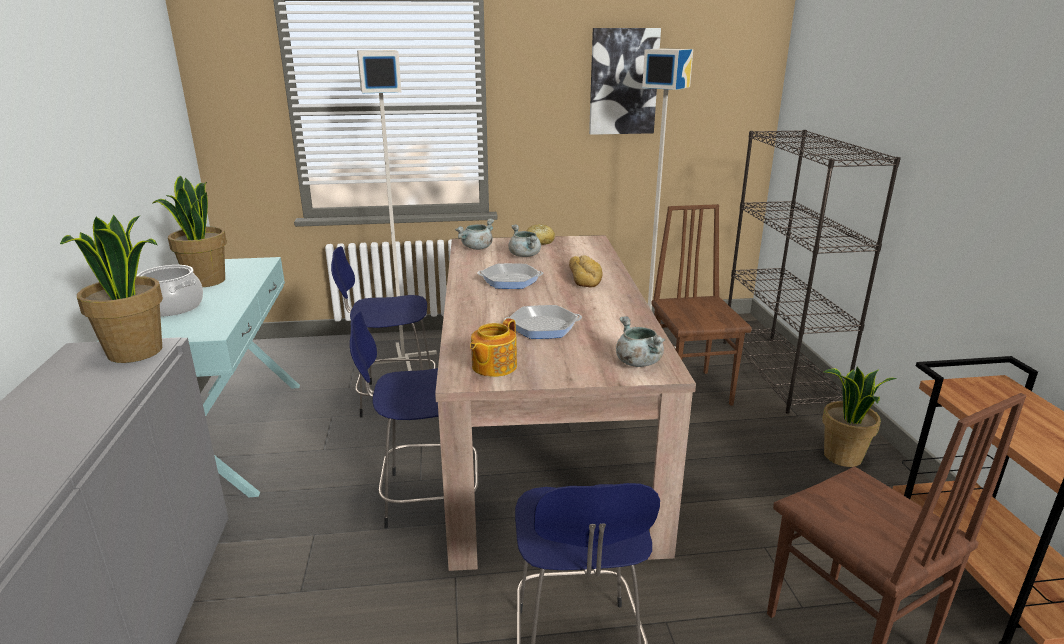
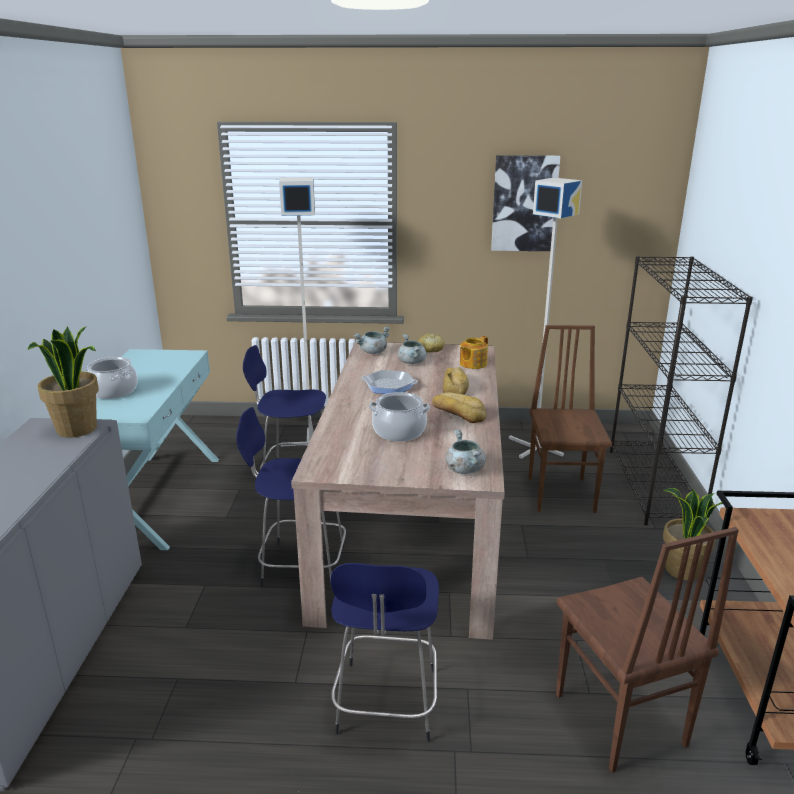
camera: 10 degrees right, 0 degrees up
potted plant [152,176,227,287] -> none
teapot [470,318,517,377] -> teapot moved to [460,336,488,369]
frying pan [504,305,582,339] -> cooking pot [369,392,430,441]
none -> bread [432,392,486,423]

